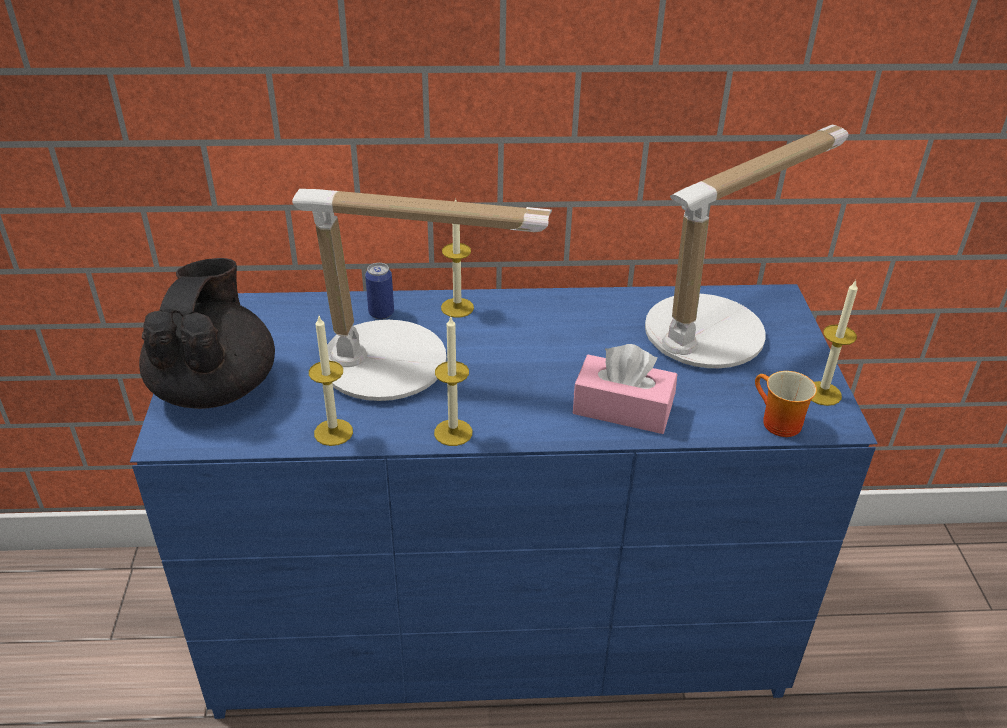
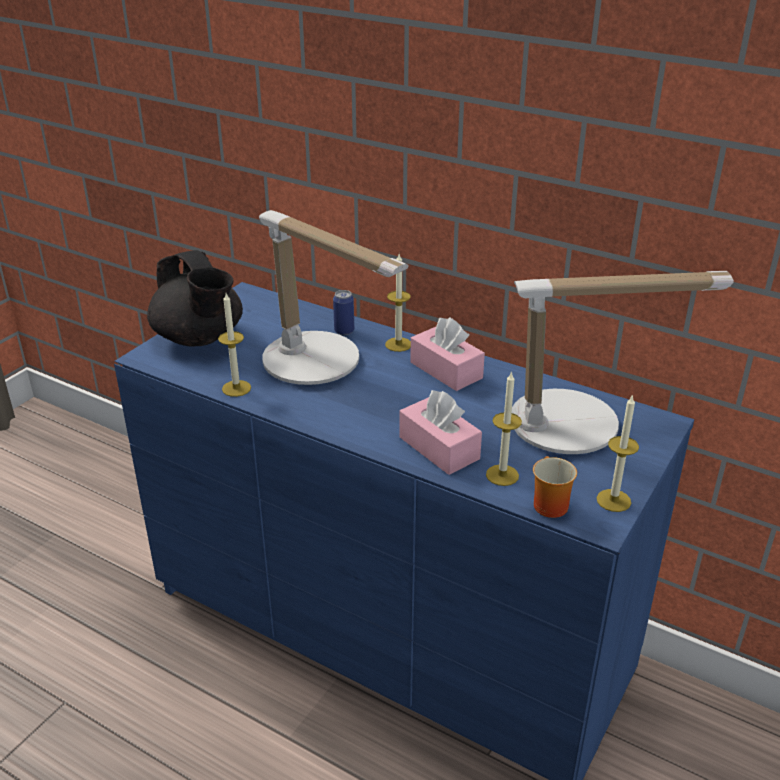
camera: 35 degrees right, 5 degrees down
black teapot [139,258,275,409] -> black teapot turned 105 degrees clockwise [147,250,243,347]
candle [434,317,472,446] -> candle moved to [486,371,522,486]
none -> pink tissue box [410,317,485,391]

